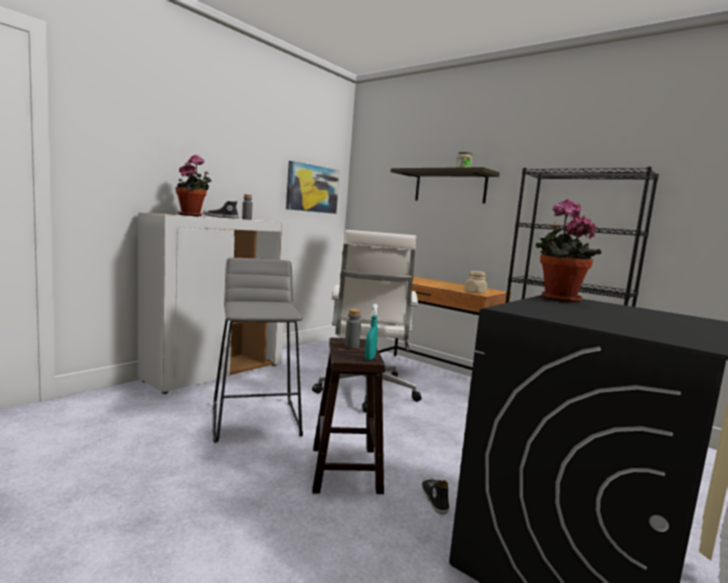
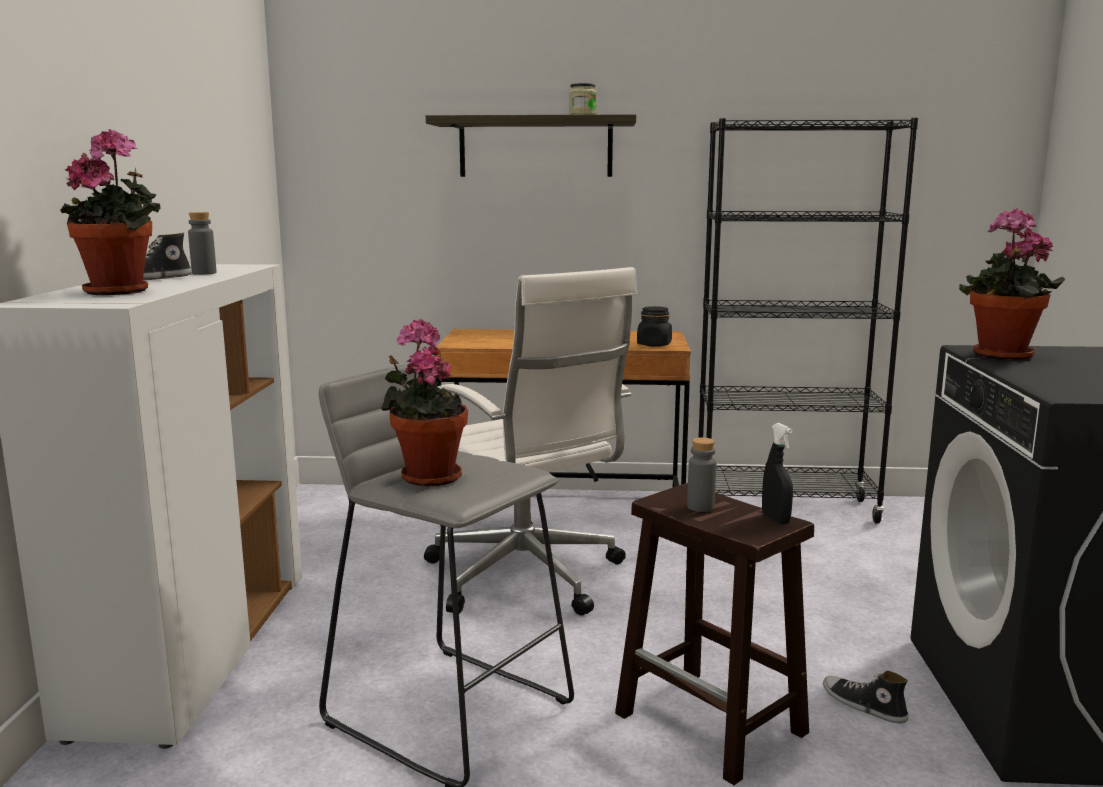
camera: 35 degrees left, 5 degrees up
picture [286,161,339,214] -> none
turquoise spray bottle [365,304,378,360] -> black spray bottle [762,423,793,524]
beige jar [465,271,487,293] -> black jar [637,306,672,347]
none -> potted plant [381,319,468,487]

